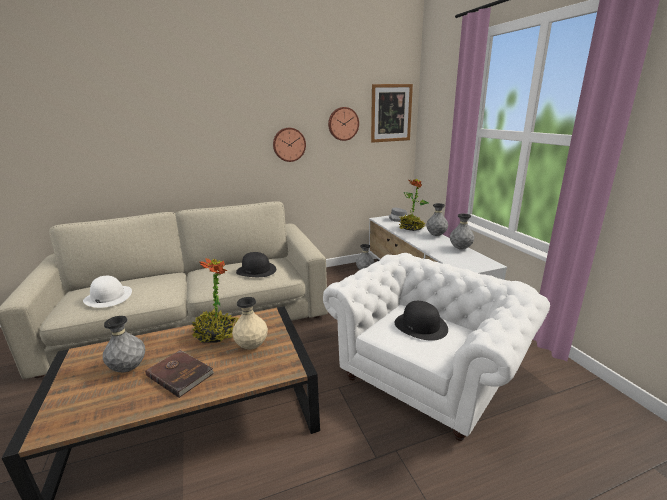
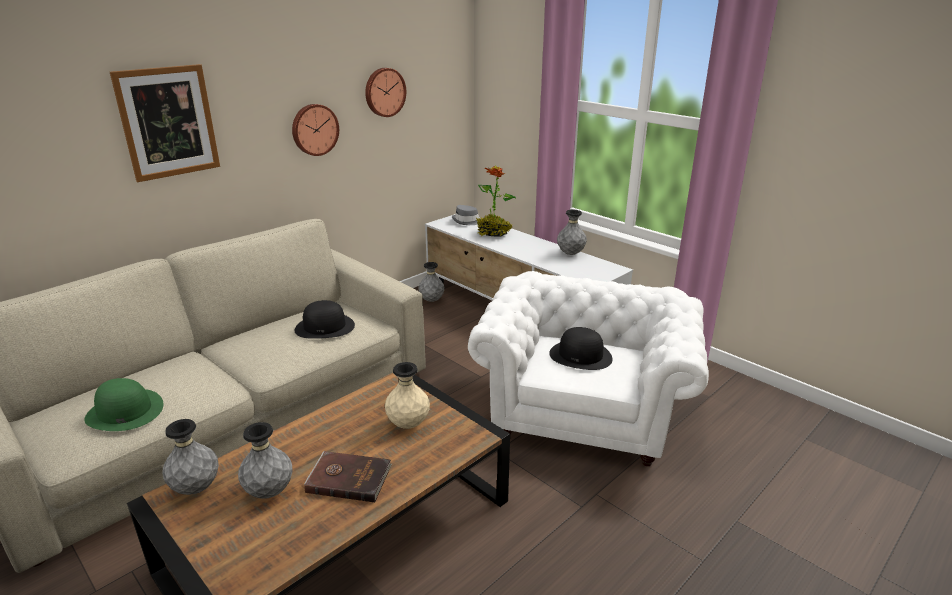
camera: 25 degrees left, 5 degrees up
white hat [83,276,132,308] -> green hat [84,378,164,431]
potted plant [192,258,239,343] -> none
picture [371,84,413,143] -> picture moved to [110,64,220,182]
grey vase [426,203,448,236] -> grey vase moved to [162,419,219,495]

